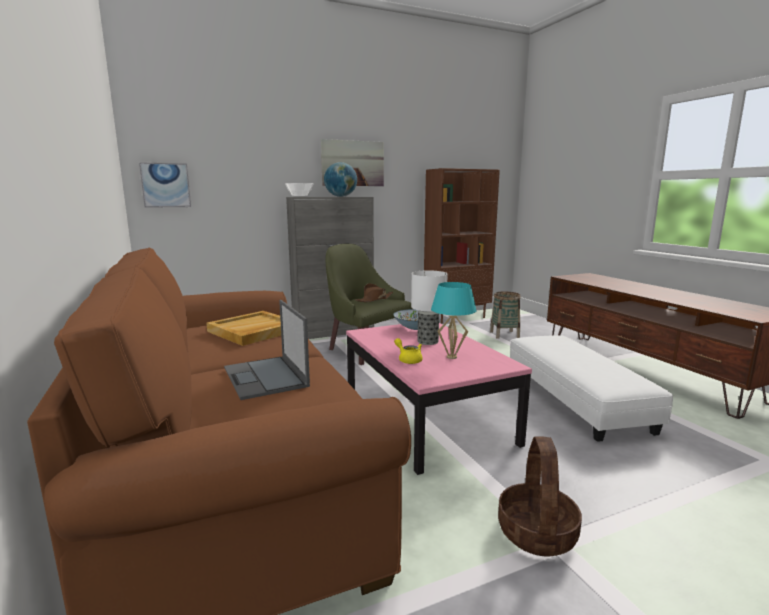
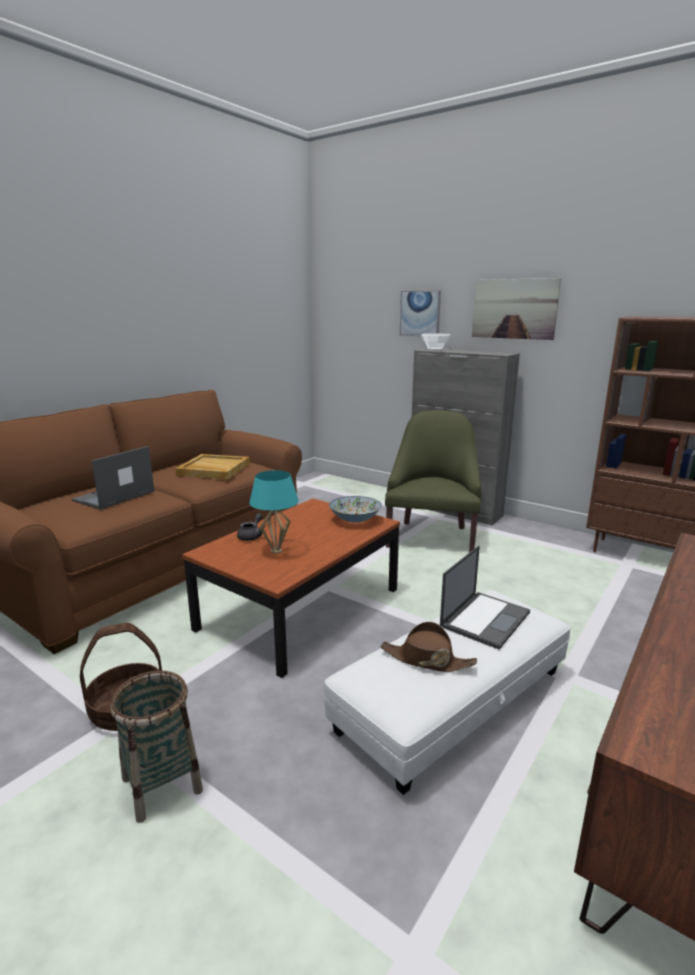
camera: 60 degrees right, 5 degrees up
picture [139,162,191,208] -> picture moved to [400,290,441,336]
globe [324,162,357,197] -> none
pink coffee table [346,323,532,475] -> brown coffee table [183,498,400,678]
brown hat [355,283,393,302] -> brown hat moved to [381,622,477,672]
yellow teapot [394,338,423,364] -> grey teapot [237,513,265,541]
table lamp [411,271,448,345] -> none
basket [490,292,521,339] -> basket moved to [110,670,203,823]
none -> laptop [440,546,530,650]

